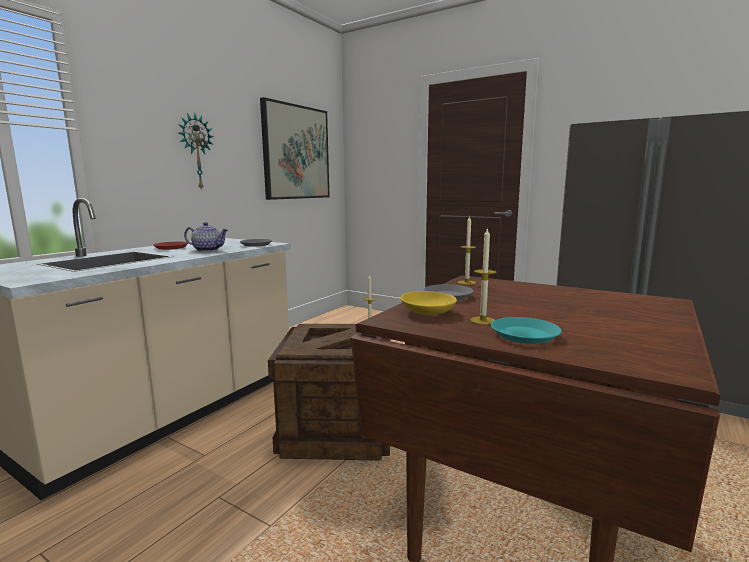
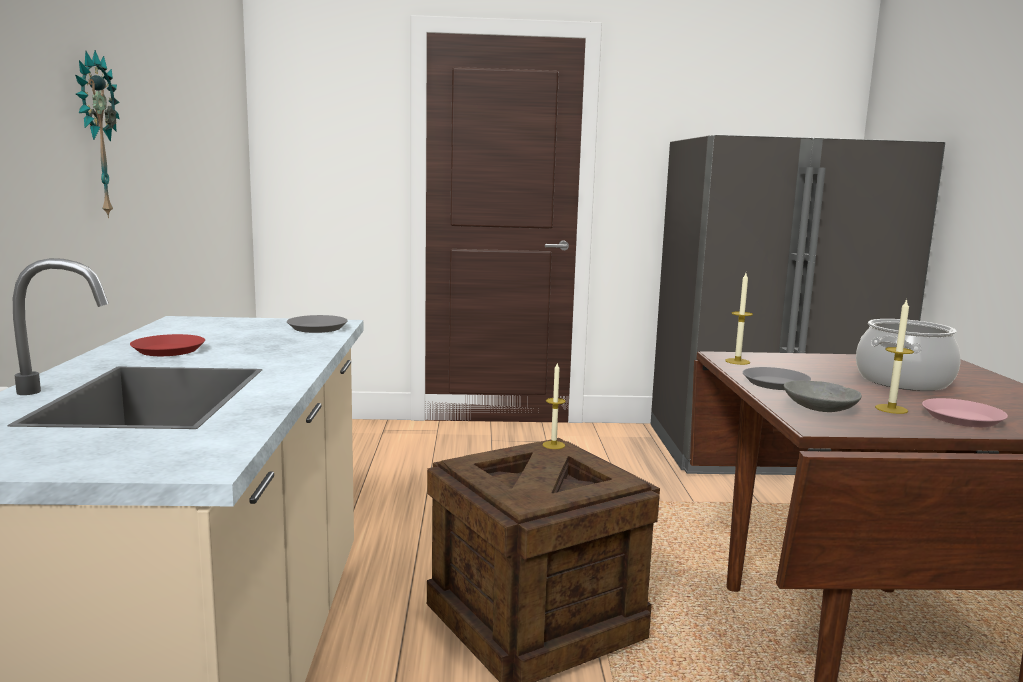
camera: 35 degrees left, 0 degrees up
teapot [184,222,228,252] -> none
picture [260,97,330,200] -> none
yellow bowl [400,291,457,315] -> grey bowl [784,381,862,412]
turquoise plate [491,317,562,344] -> pink plate [922,398,1008,427]
none -> cooking pot [856,319,961,391]

